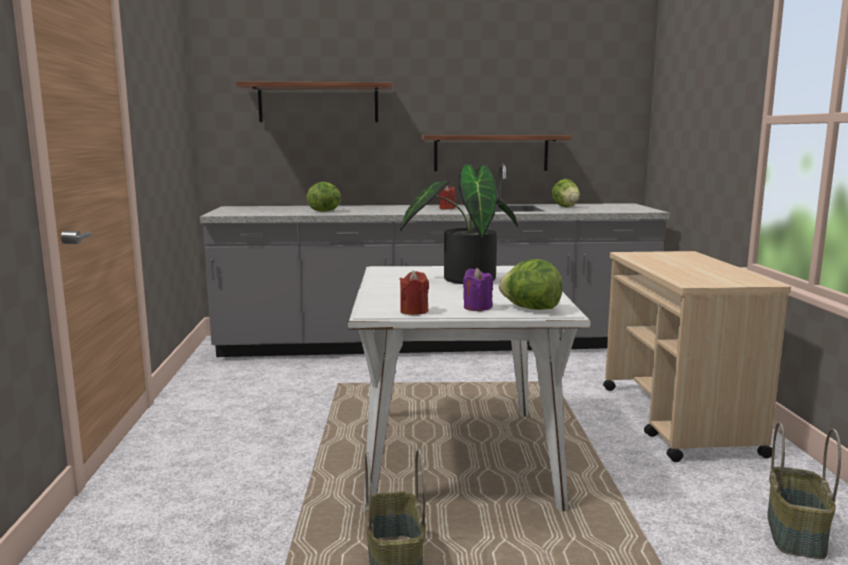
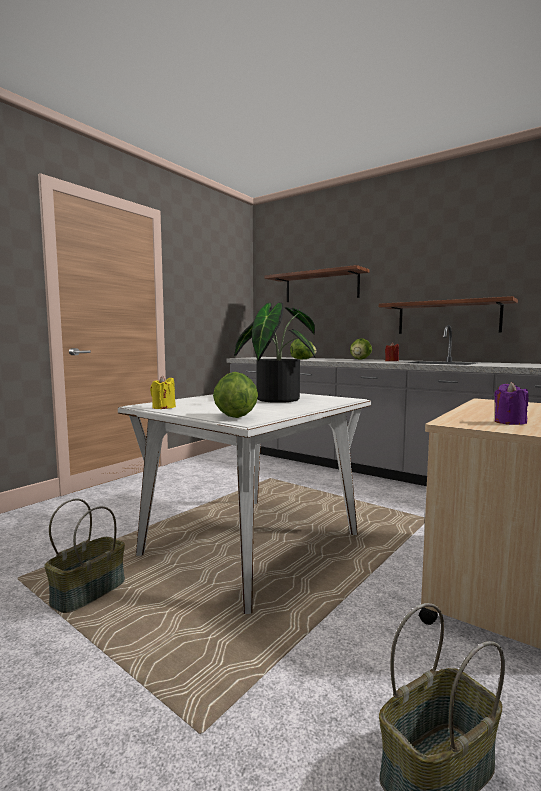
camera: 40 degrees right, 5 degrees down
red candle [399,271,429,315] -> yellow candle [150,376,176,409]
purple candle [463,268,493,311] -> purple candle moved to [494,382,529,425]
lettuce [551,179,580,207] -> lettuce moved to [350,338,372,360]

